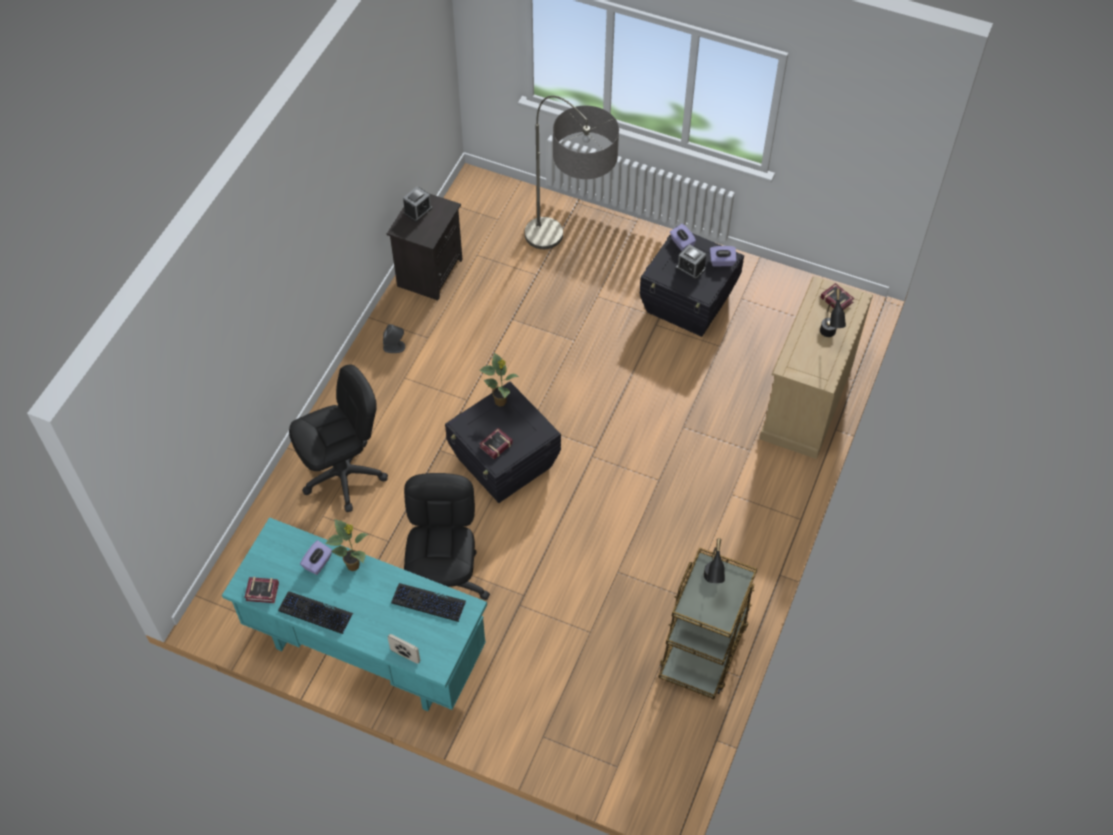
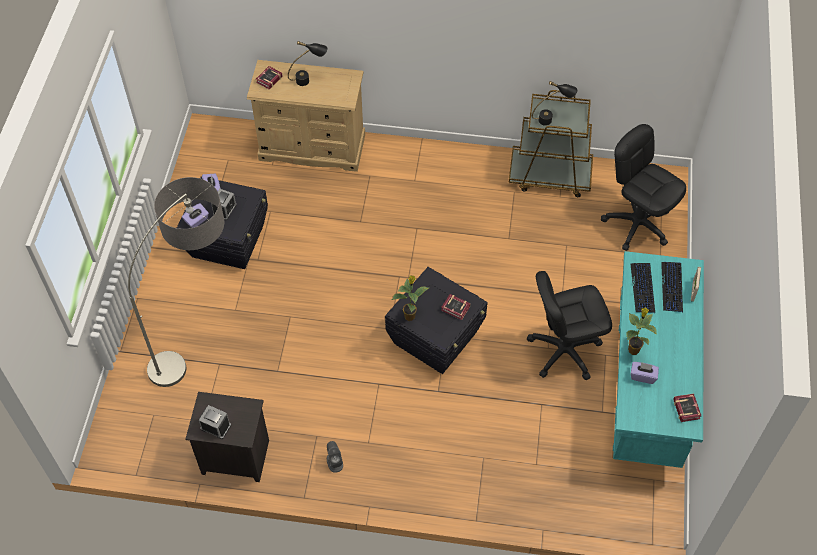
camera: 105 degrees left, 0 degrees up
keyboard [278,591,353,634] -> keyboard moved to [661,262,683,312]
black office chair [289,364,388,512] -> black office chair moved to [601,124,686,251]

